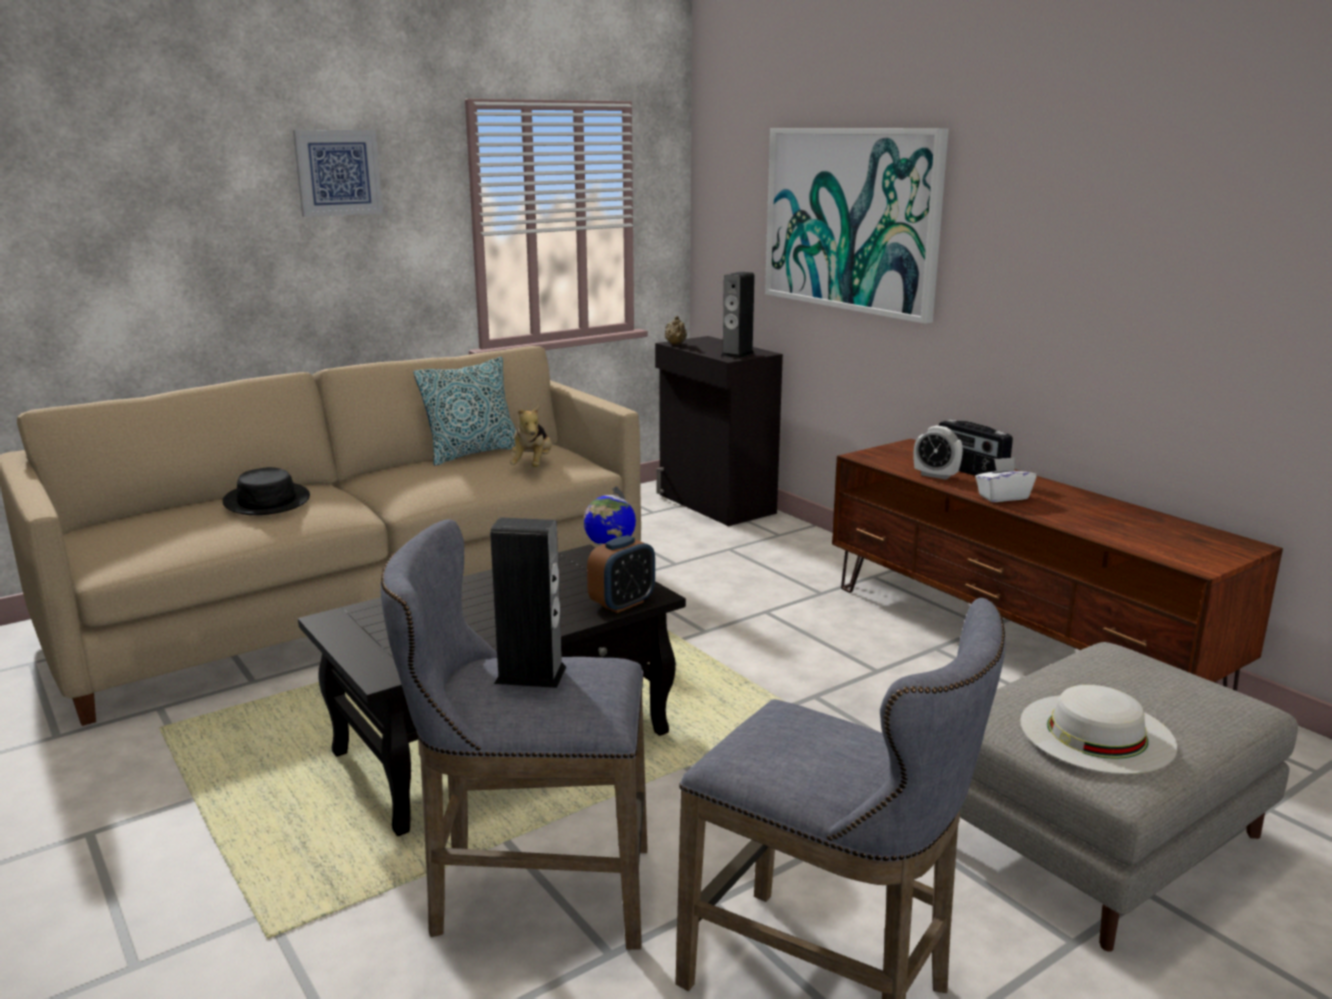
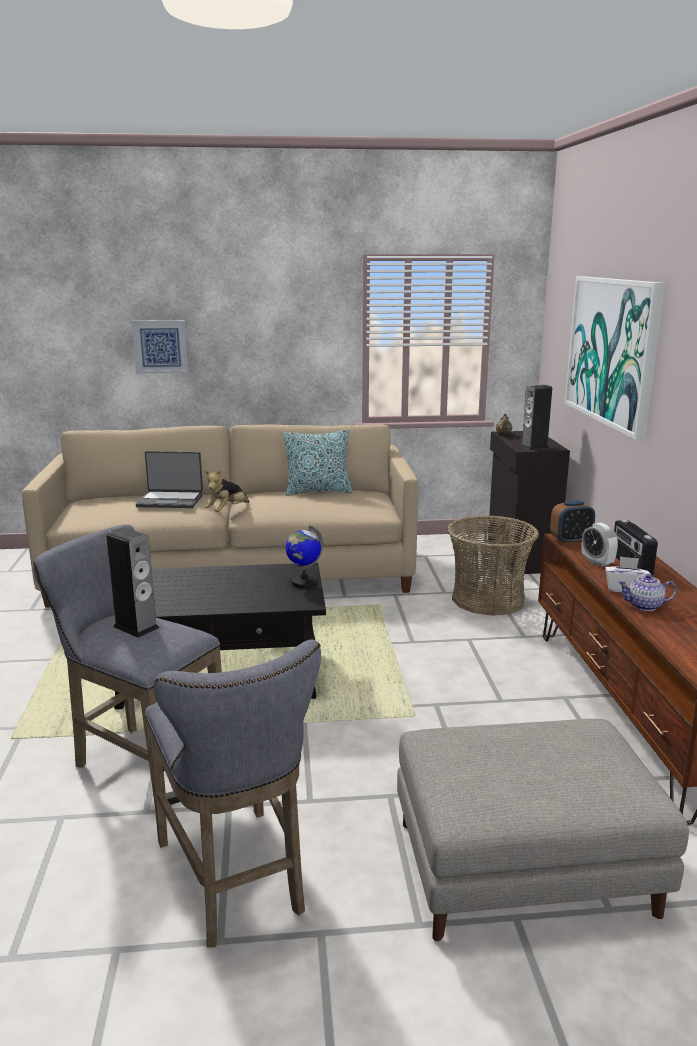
camera: 30 degrees right, 0 degrees up
black hat [222,467,310,515] -> laptop [136,451,203,508]
picture [293,130,383,217] -> picture moved to [132,320,189,374]
plush toy [510,405,552,467] -> plush toy moved to [205,469,249,512]
alarm clock [587,535,655,613] -> alarm clock moved to [550,500,595,544]
white hat [1020,685,1177,774] -> none
none -> basket [447,515,539,616]
none -> teapot [618,574,677,611]

